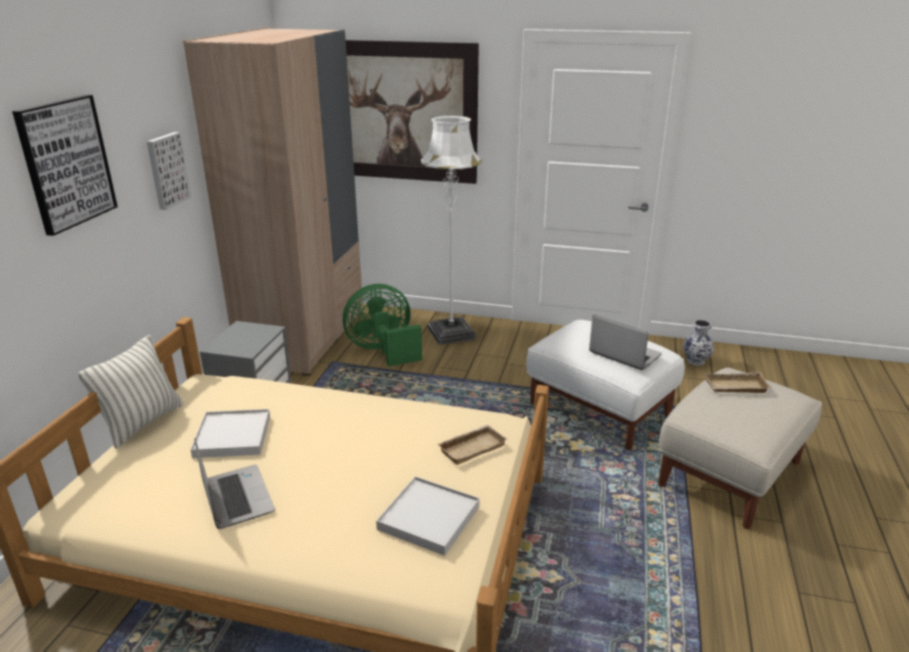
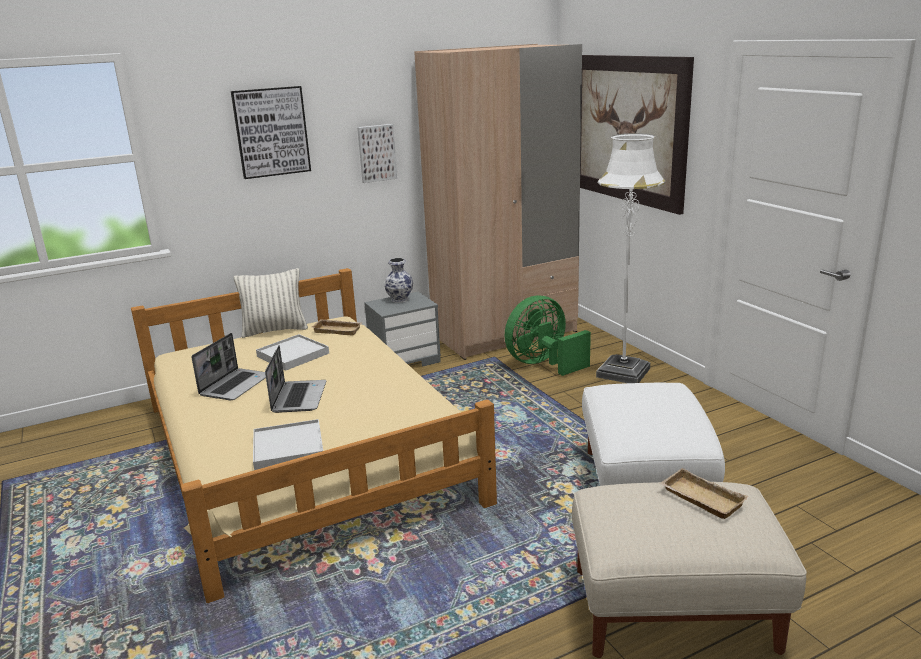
camera: 50 degrees right, 5 degrees down
green fan [343,284,422,367] -> green fan turned 60 degrees counterclockwise [505,296,591,376]
beige tray [437,425,507,465] -> beige tray moved to [312,319,362,335]
laptop [589,315,662,370] -> laptop moved to [265,345,326,413]
vase [683,320,714,366] -> vase moved to [384,258,413,303]

